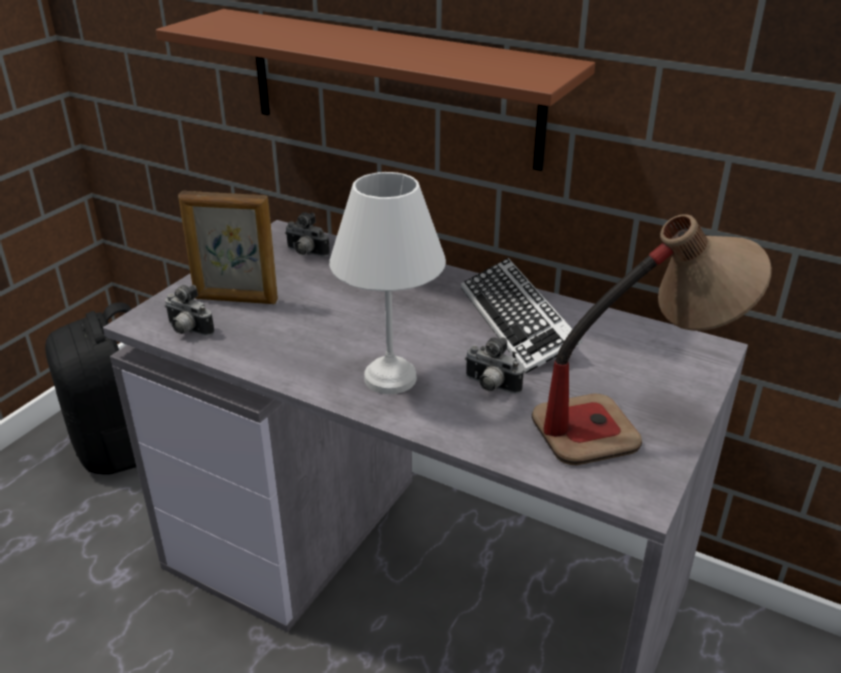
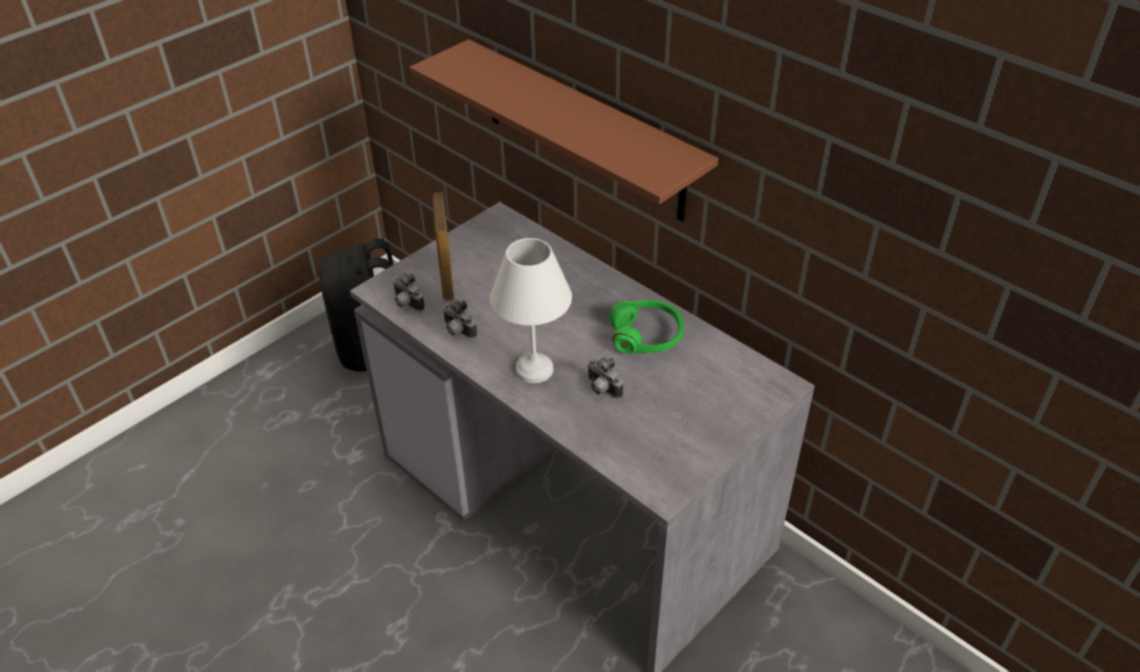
camera: 15 degrees right, 10 degrees up
picture frame [178,190,278,304] -> picture frame turned 60 degrees clockwise [433,192,454,301]
camera [285,212,330,257] -> camera moved to [443,300,477,339]
keyboard [461,258,583,374] -> green headphones [609,300,684,354]
table lamp [532,214,772,465] -> none

